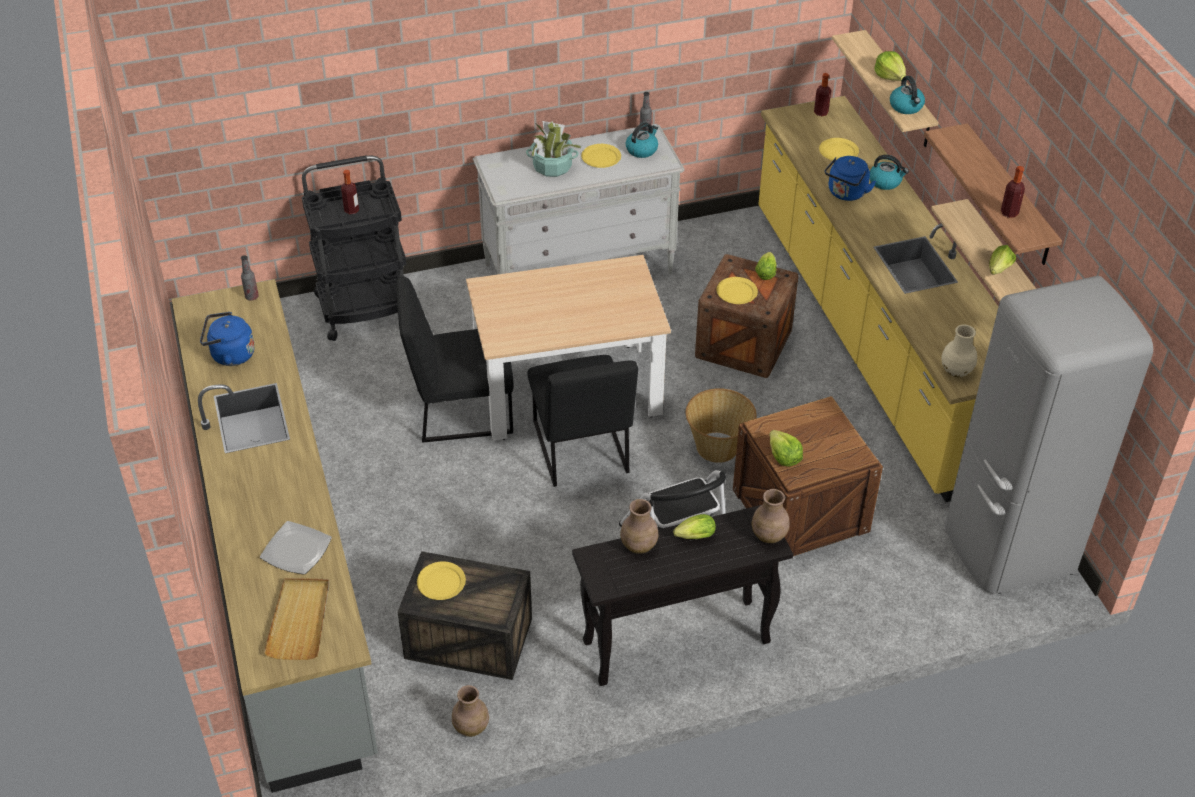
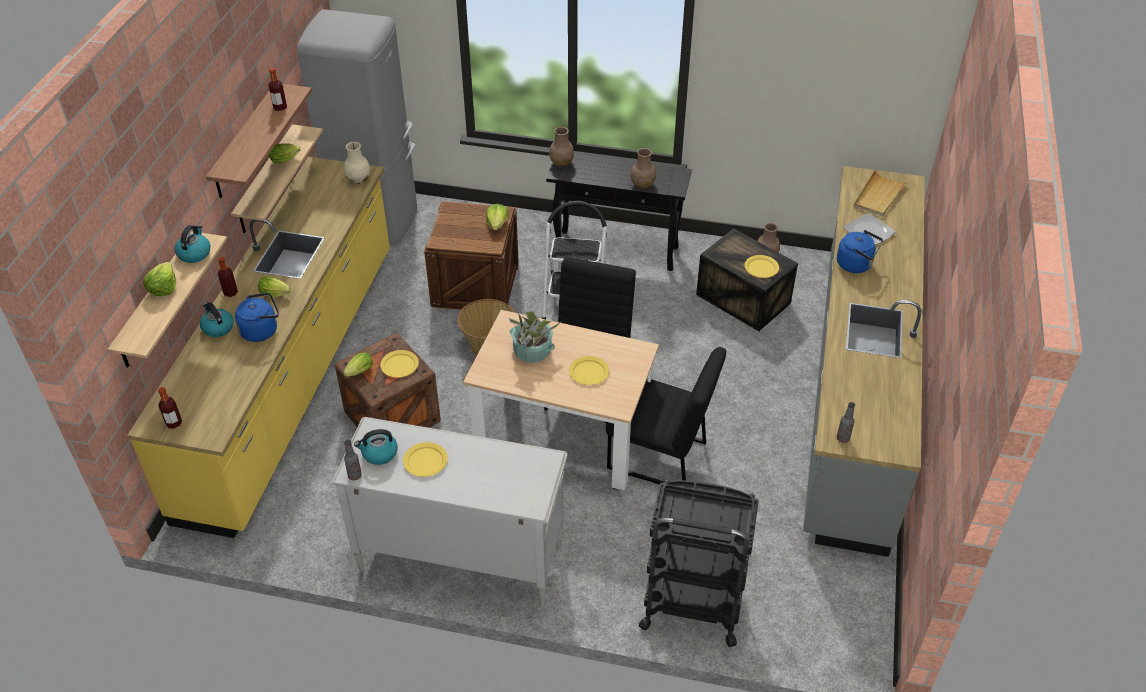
camera: 150 degrees left, 0 degrees up
blue kettle [200,312,255,366] -> blue kettle moved to [837,230,883,273]
bottle [341,170,359,214] -> bottle moved to [218,257,238,297]
potted plant [526,121,582,177] -> potted plant moved to [509,311,561,362]
lettuce [673,514,716,539] -> lettuce moved to [258,276,291,297]
yellow plate [819,138,859,161] -> yellow plate moved to [569,356,609,385]

